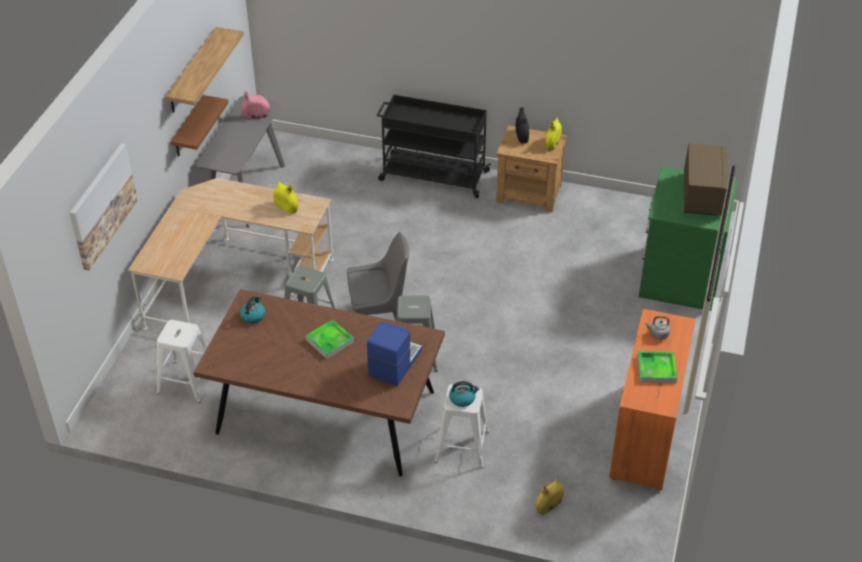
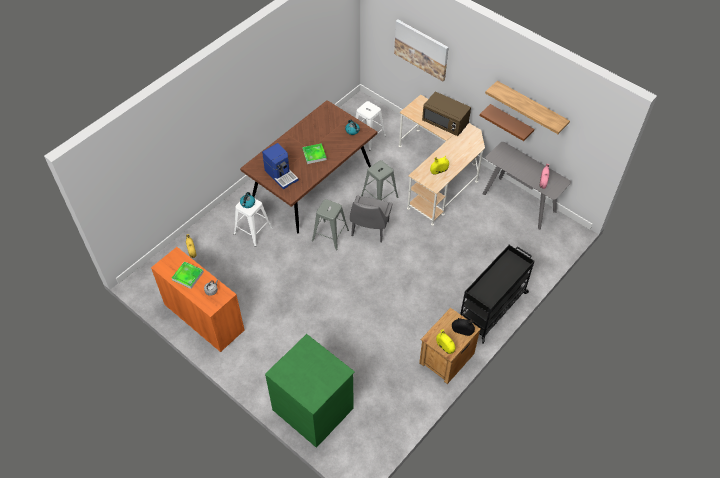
camera: 115 degrees right, 10 degrees up
brown microwave [684,143,728,216] -> brown microwave moved to [422,92,471,136]

